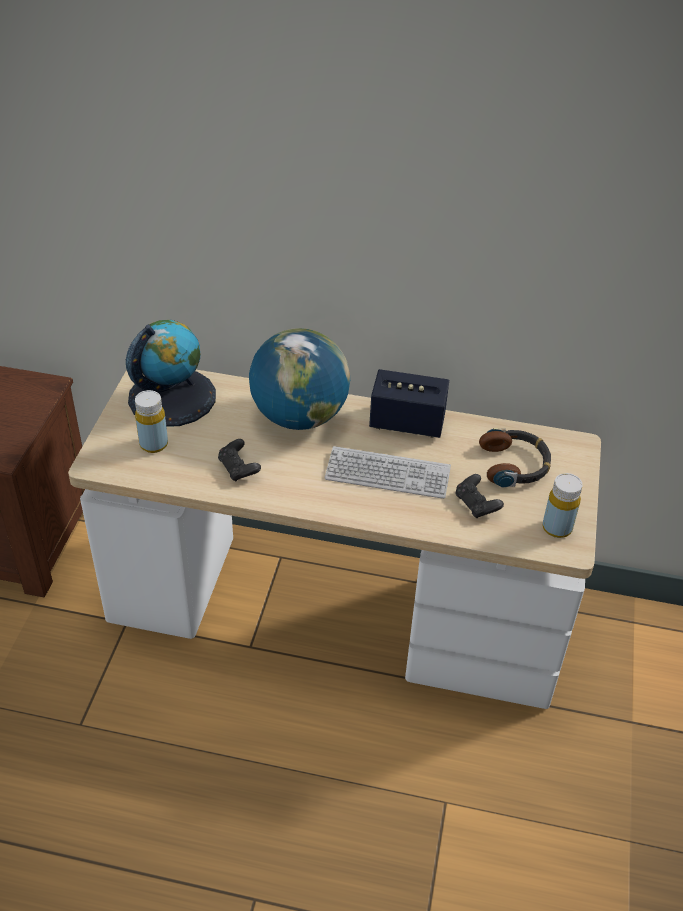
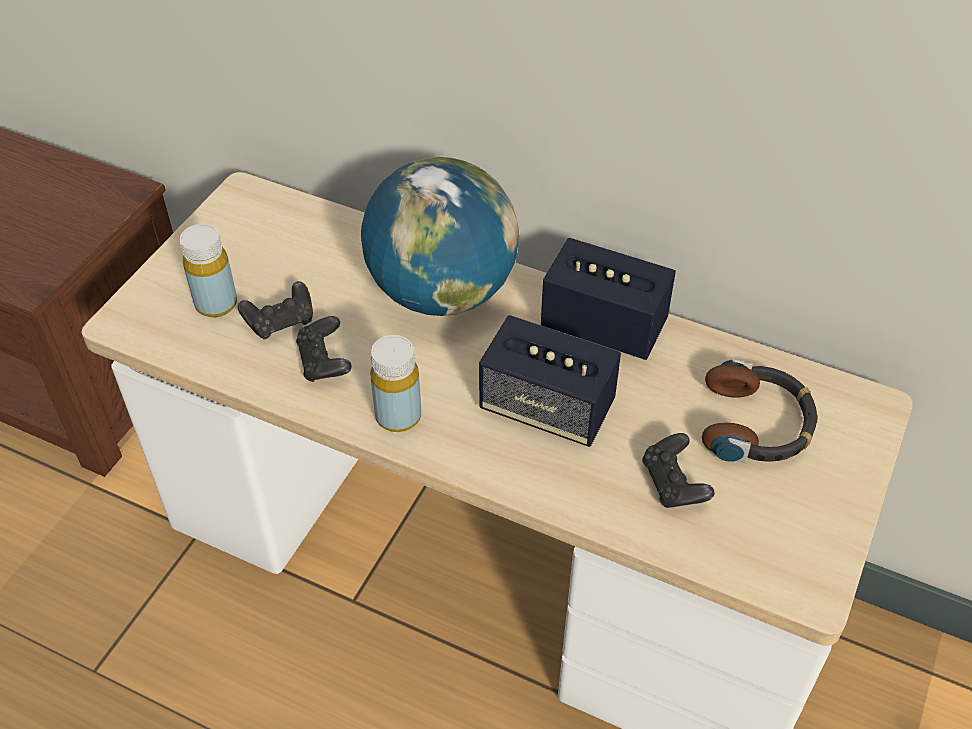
camera: 15 degrees right, 5 degrees up
globe [126,320,216,427] -> none
keyboard [325,446,451,499] -> speaker [479,315,621,447]
yellow bottle [543,473,583,538] -> yellow bottle moved to [370,335,421,432]
none -> black game controller [238,281,313,339]

